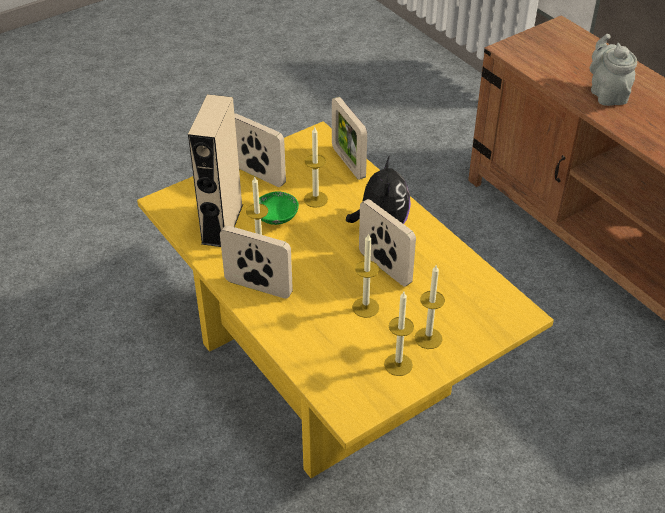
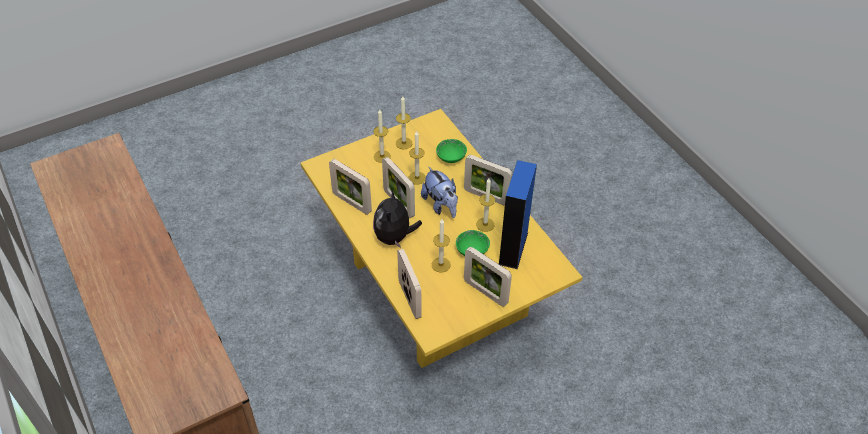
camera: 175 degrees left, 5 degrees up
beige speaker [188,94,243,247] -> blue speaker [499,160,537,269]
grey teapot [590,34,637,106] -> none
none -> picture frame [329,159,372,215]
none -> plush toy [421,166,458,218]
none -> green bowl [436,139,467,163]

